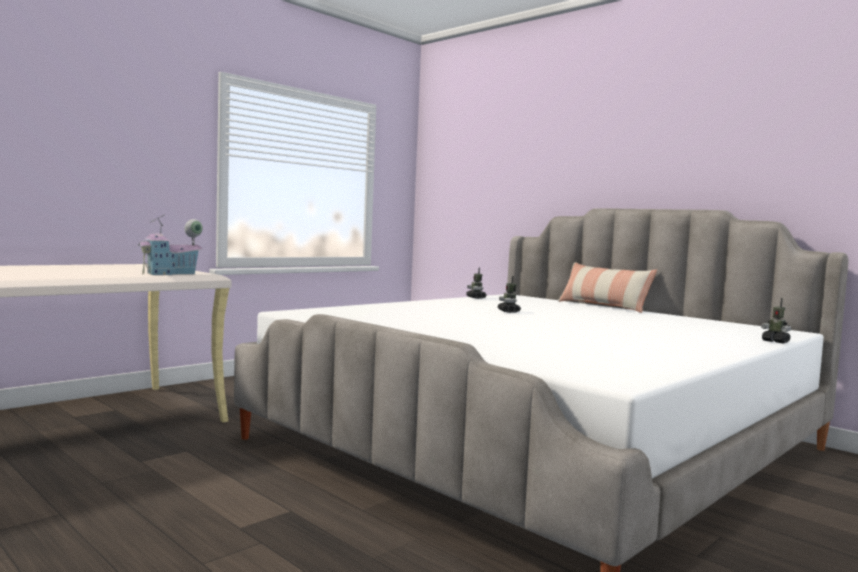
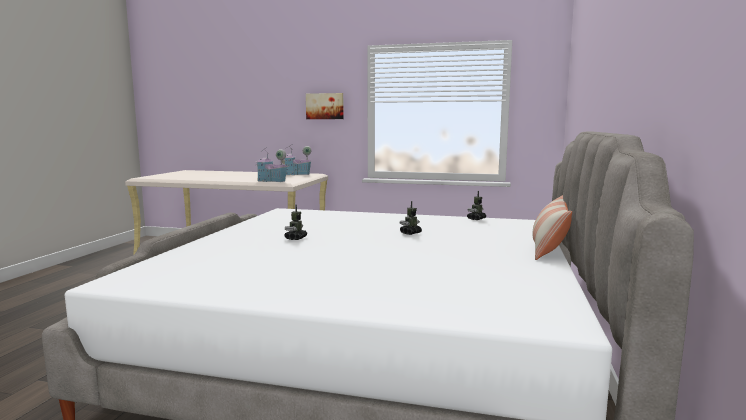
camera: 60 degrees right, 5 degrees up
toy robot [761,298,791,344] -> toy robot moved to [284,205,307,240]
none -> toy house [282,145,312,175]
none -> picture [306,93,344,119]

